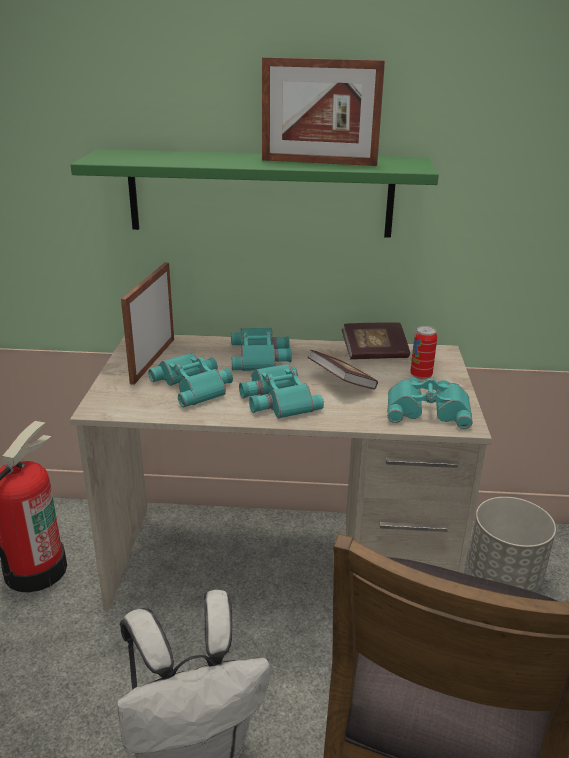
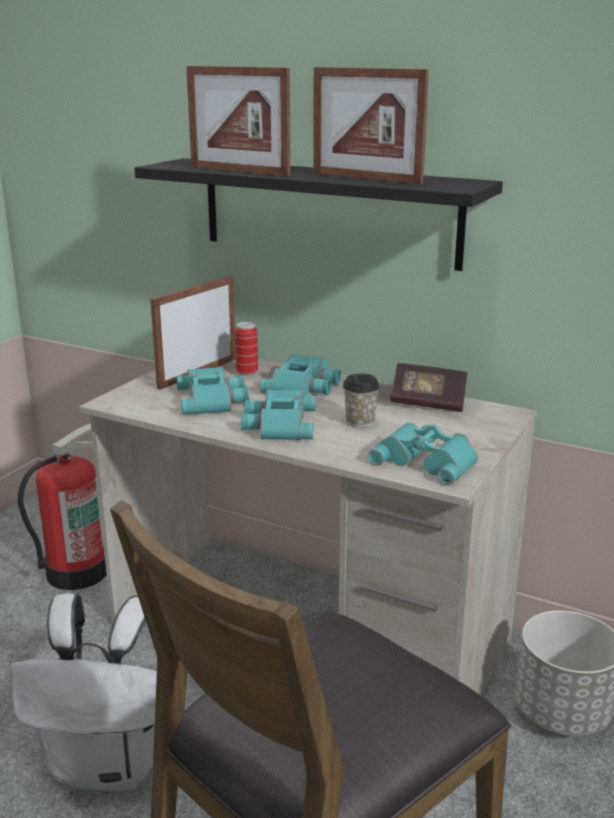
camera: 25 degrees right, 5 degrees down
green shelf [71,149,439,238] -> black shelf [134,158,503,271]
book [308,350,378,390] -> cup [343,373,380,427]
can [410,326,437,380] -> can moved to [235,322,258,376]
none -> picture frame [186,66,291,176]

